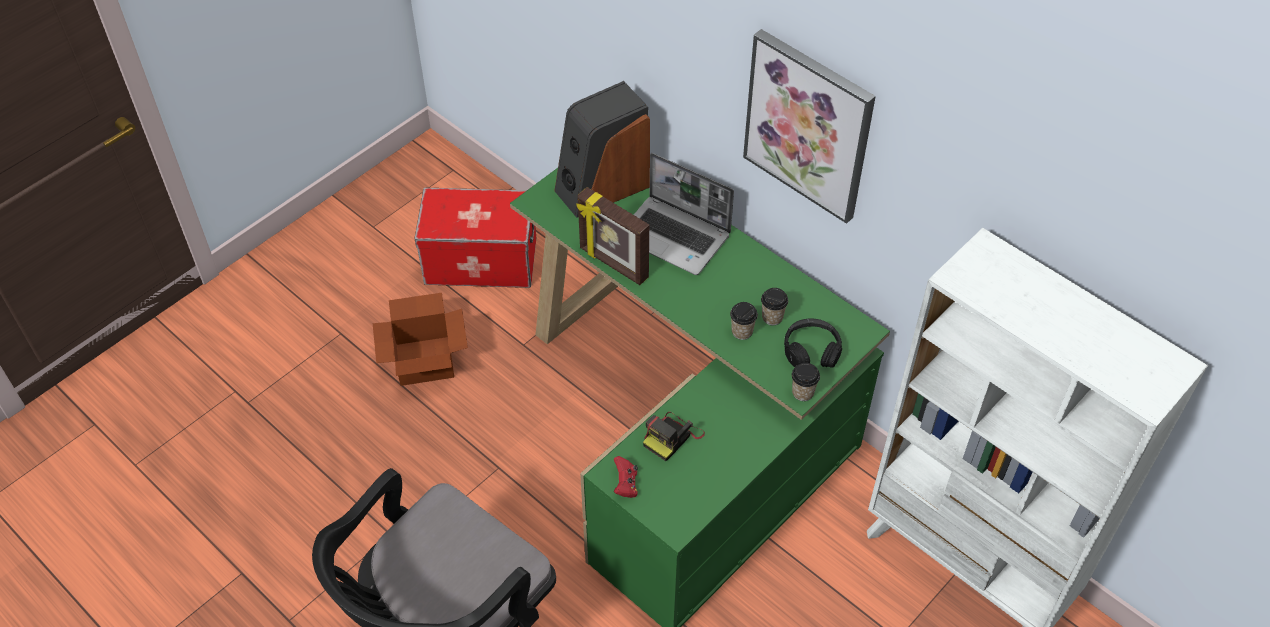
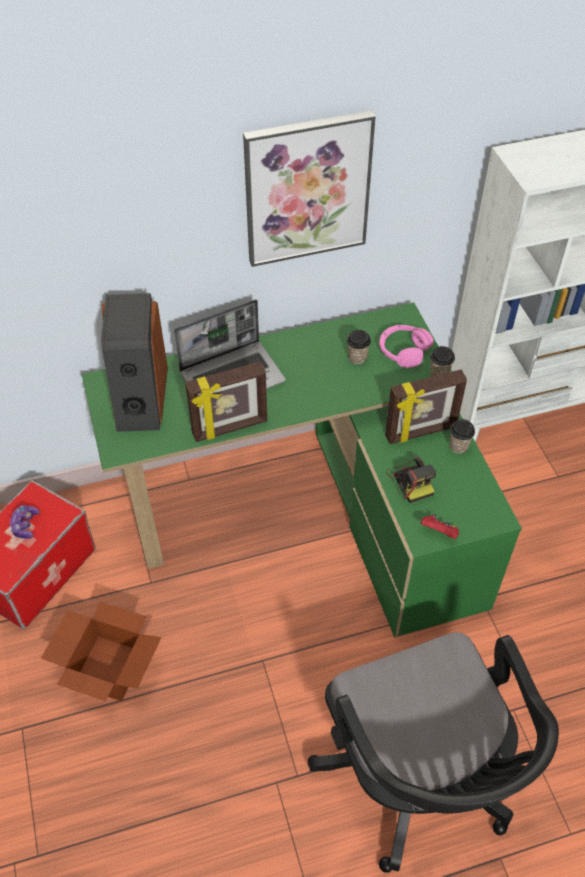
camera: 60 degrees left, 0 degrees up
cup [730,302,758,340] -> cup moved to [449,419,475,454]
black headphones [784,319,842,368] -> pink headphones [379,325,434,368]
none -> game controller [9,505,40,539]
none -> picture frame [385,370,467,444]

